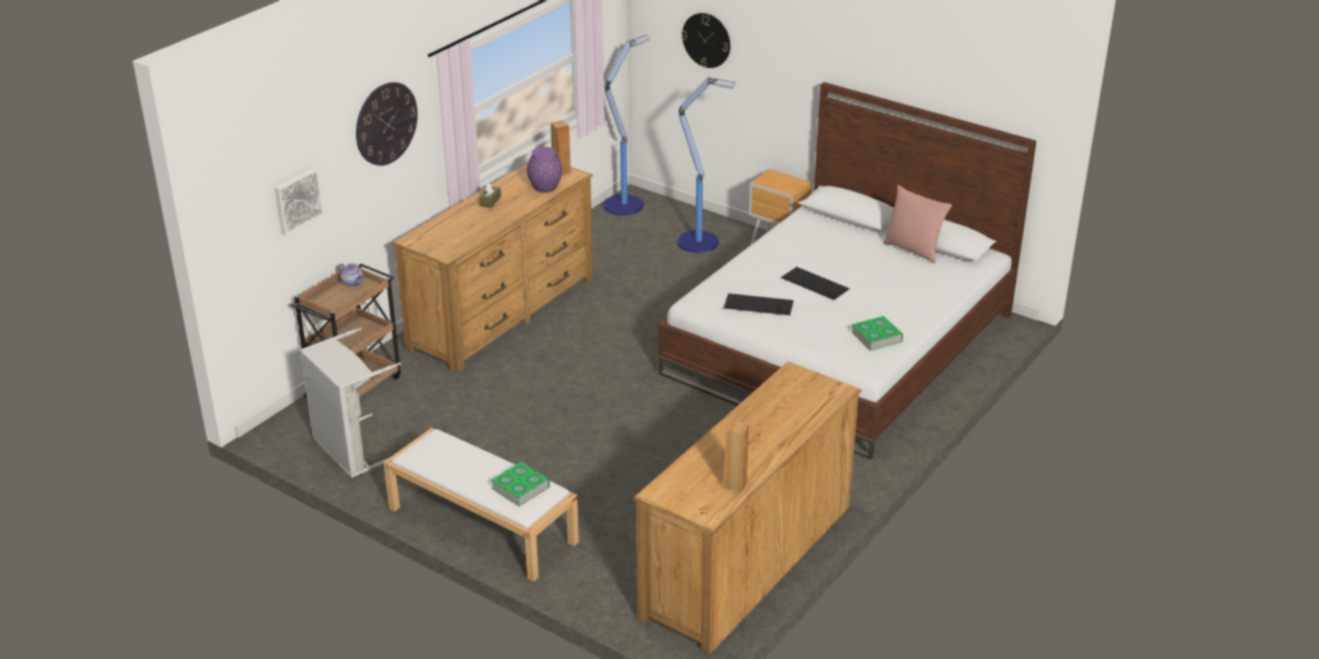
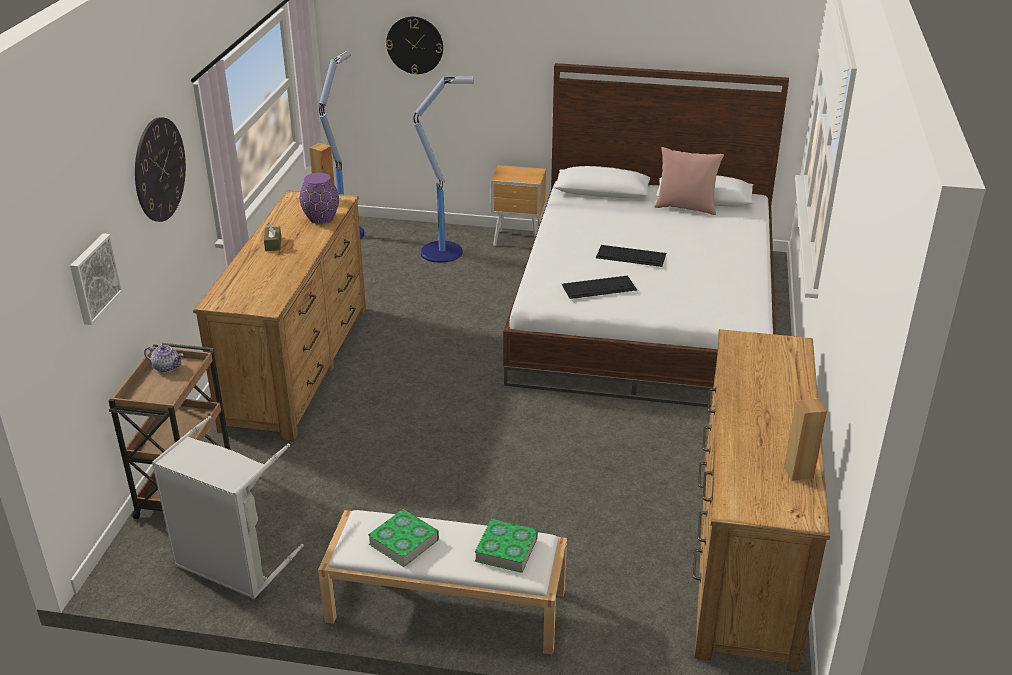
camera: 25 degrees left, 0 degrees up
book [851,316,903,351] -> book moved to [368,509,439,567]

